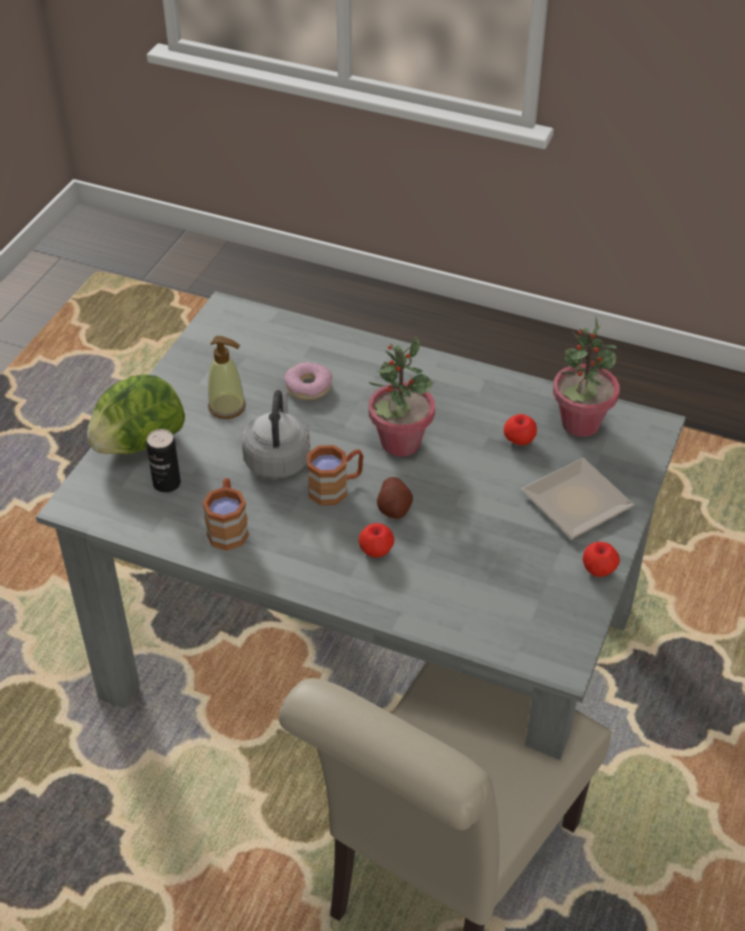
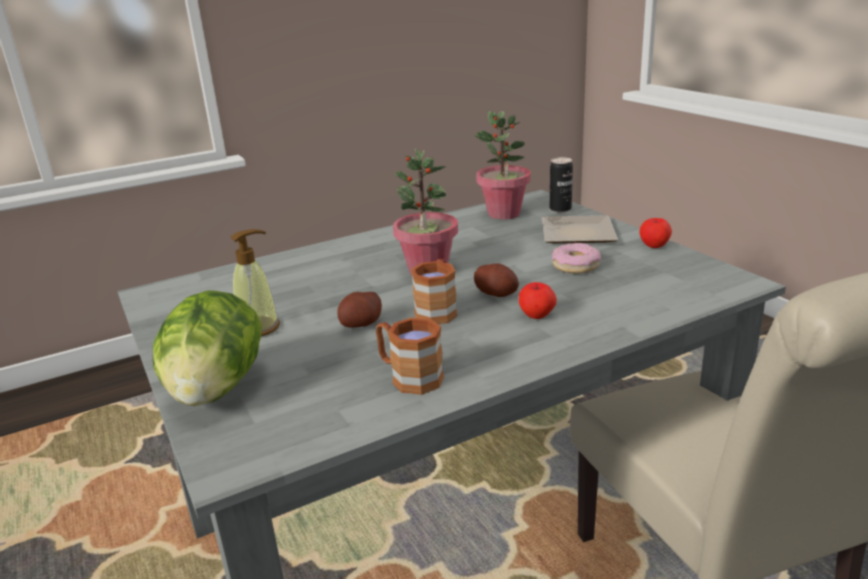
camera: 50 degrees left, 20 degrees down
can [146,429,181,493] -> can moved to [550,157,573,212]
grey kettle [242,390,310,479] -> potato [338,292,382,328]
donut [284,362,332,400] -> donut moved to [552,243,601,274]
apple [504,414,537,445] -> none

